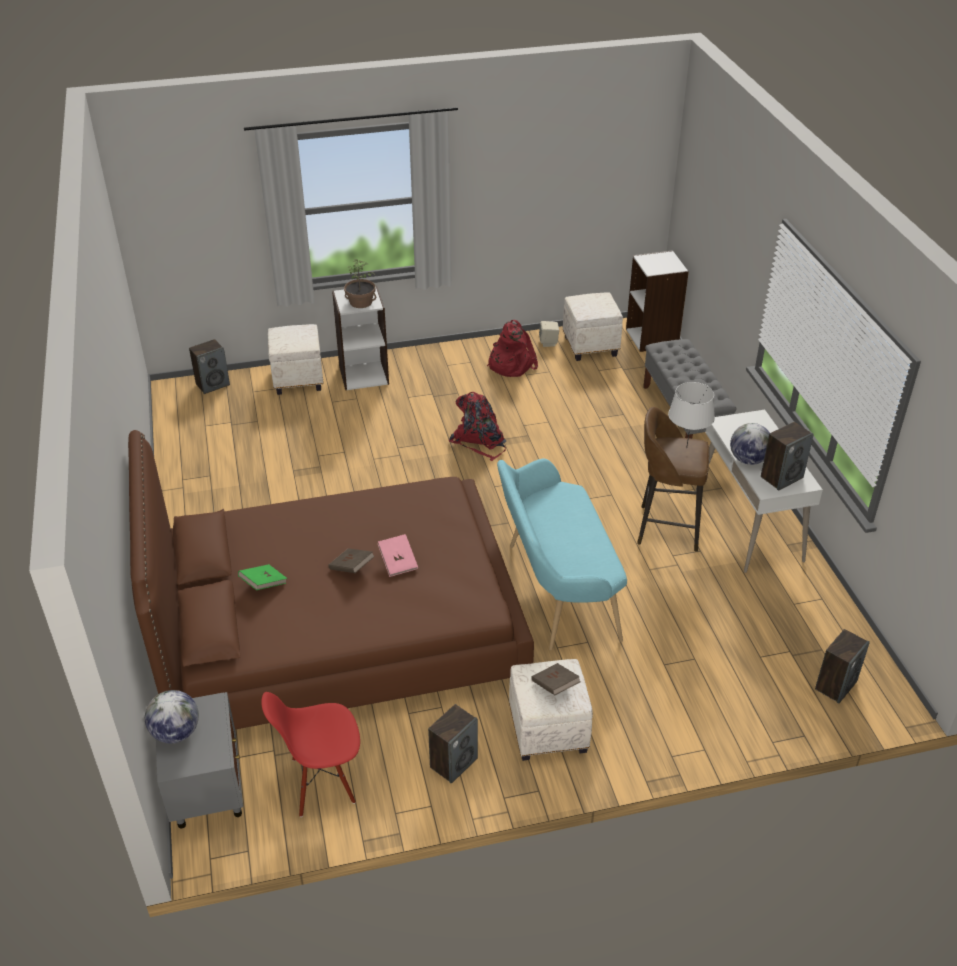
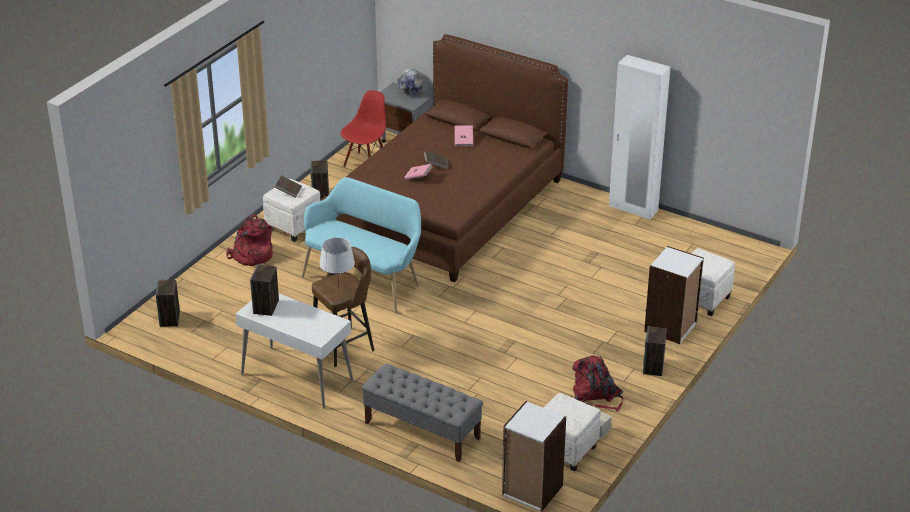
camera: 135 degrees right, 5 degrees down
speaker [189,339,230,394] -> speaker moved to [643,326,667,376]
green book [238,564,287,590] -> pink book [455,125,473,146]
potted plant [344,259,376,308] -> none
red backpack [449,392,506,461] -> red backpack moved to [226,215,273,266]
globe [730,423,770,465] -> none
none -> white wardrobe [609,55,670,220]

